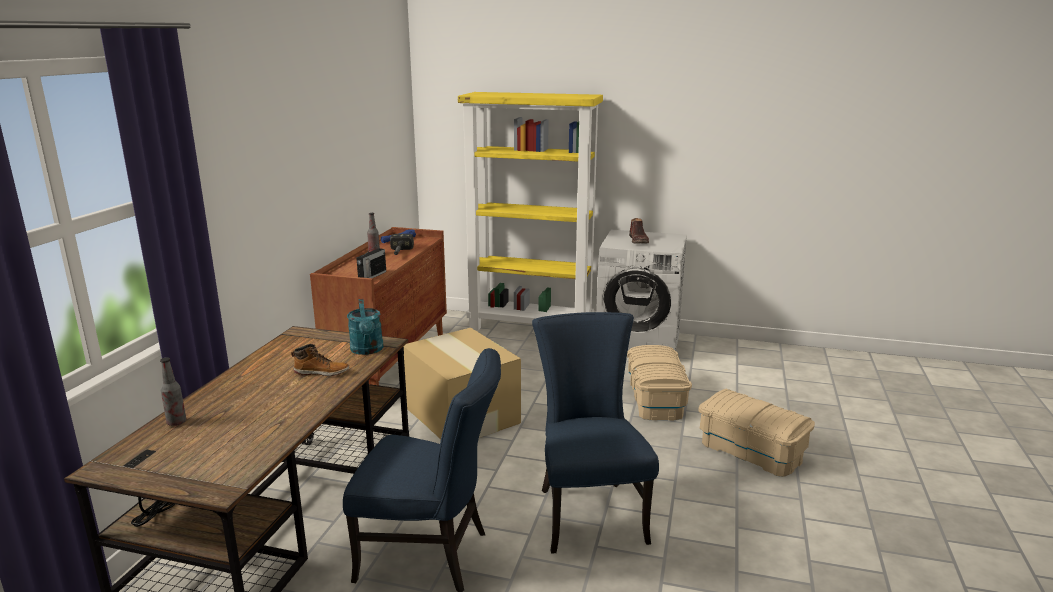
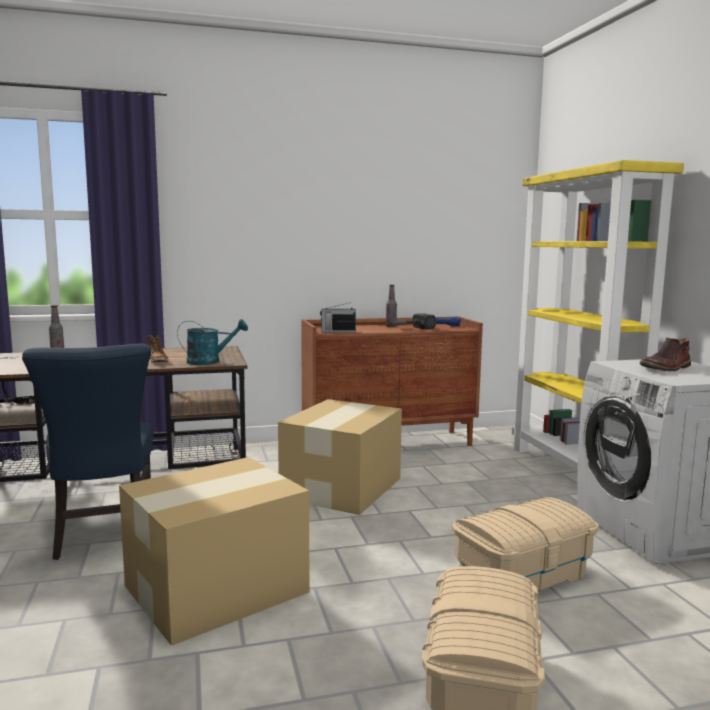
camera: 60 degrees right, 10 degrees down
turquoise watering can [347,299,384,355] -> turquoise watering can turned 150 degrees counterclockwise [177,319,248,365]
blue chair [532,312,659,554] -> cardboard box [119,457,309,646]

